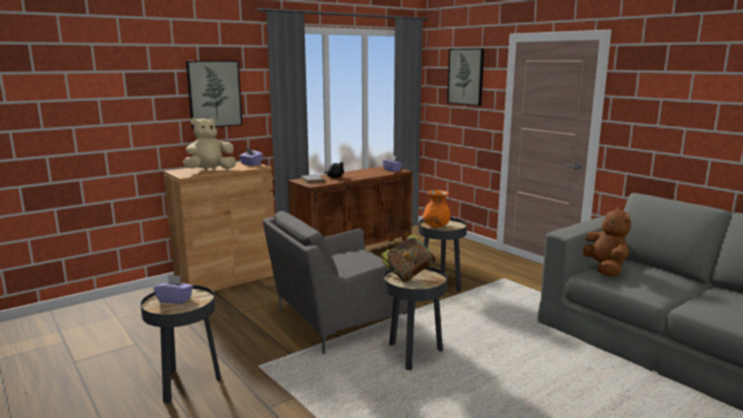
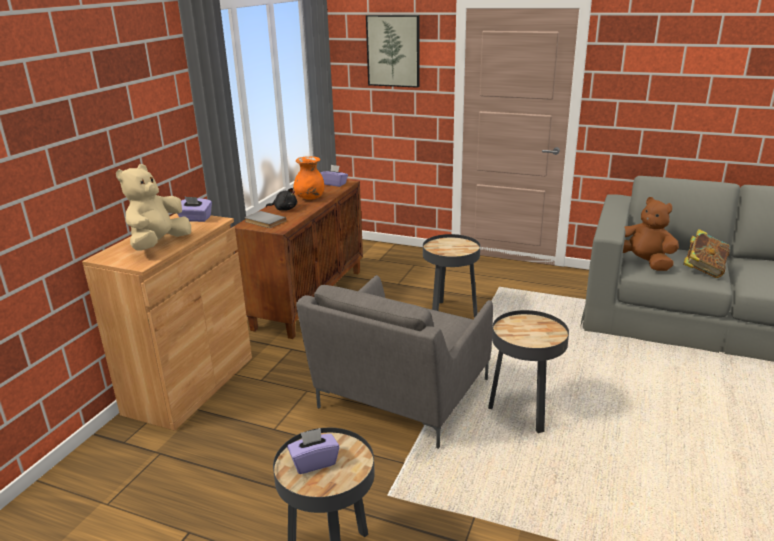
camera: 30 degrees left, 10 degrees up
picture [186,61,243,129] -> none
book [381,233,436,282] -> book moved to [683,229,730,278]
orange vase [423,190,450,227] -> orange vase moved to [293,156,324,200]

